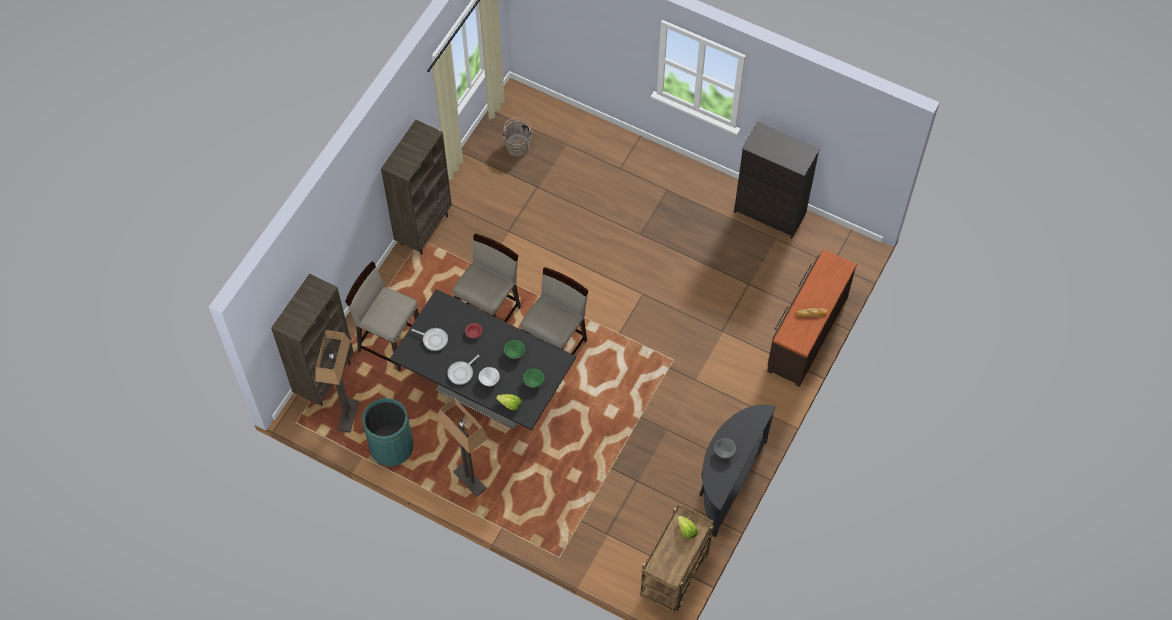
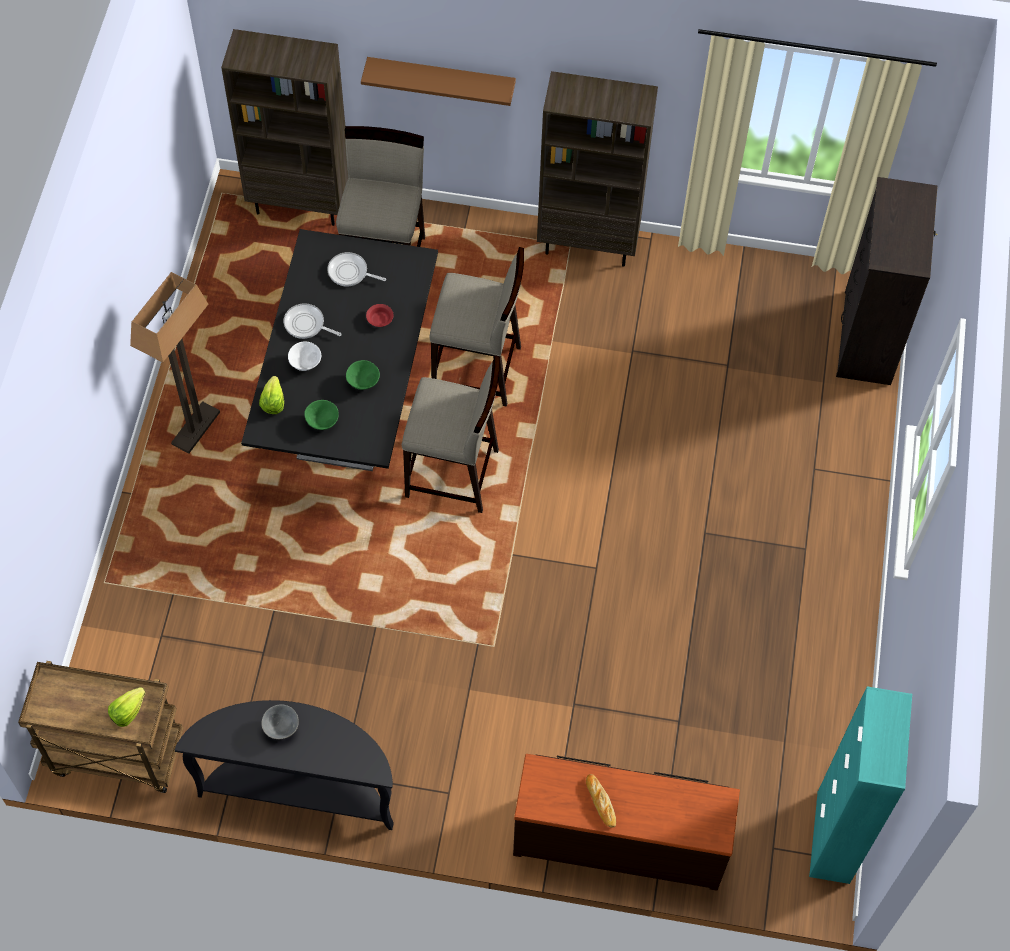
camera: 70 degrees right, 0 degrees up
floor lamp [315,330,358,433] -> none
green trash can [362,398,413,466] -> none
frying pan [411,328,448,351] -> frying pan turned 105 degrees clockwise [327,252,386,287]
brown bucket [502,117,533,157] -> none
black dresser [734,122,820,239] -> black dresser moved to [836,177,938,385]
none -> brown shelf [361,57,516,106]
none -> turquoise cabinet [809,686,912,884]

